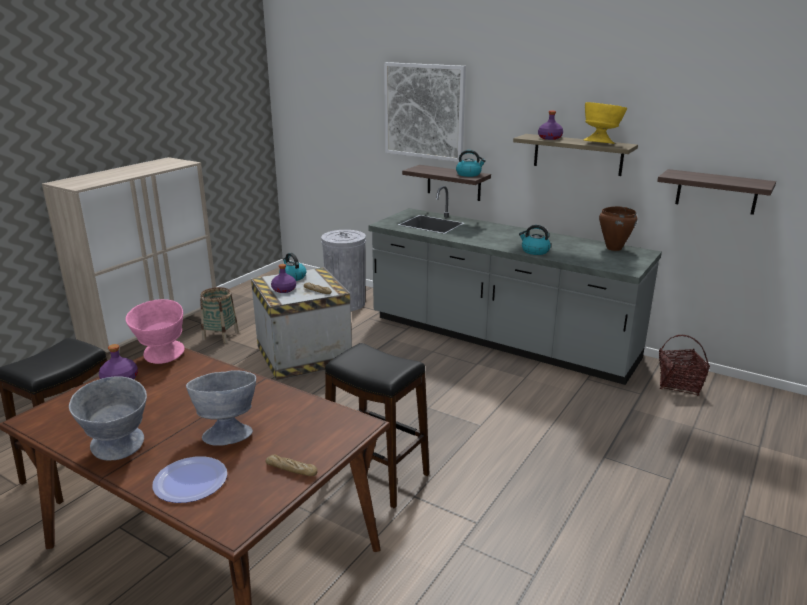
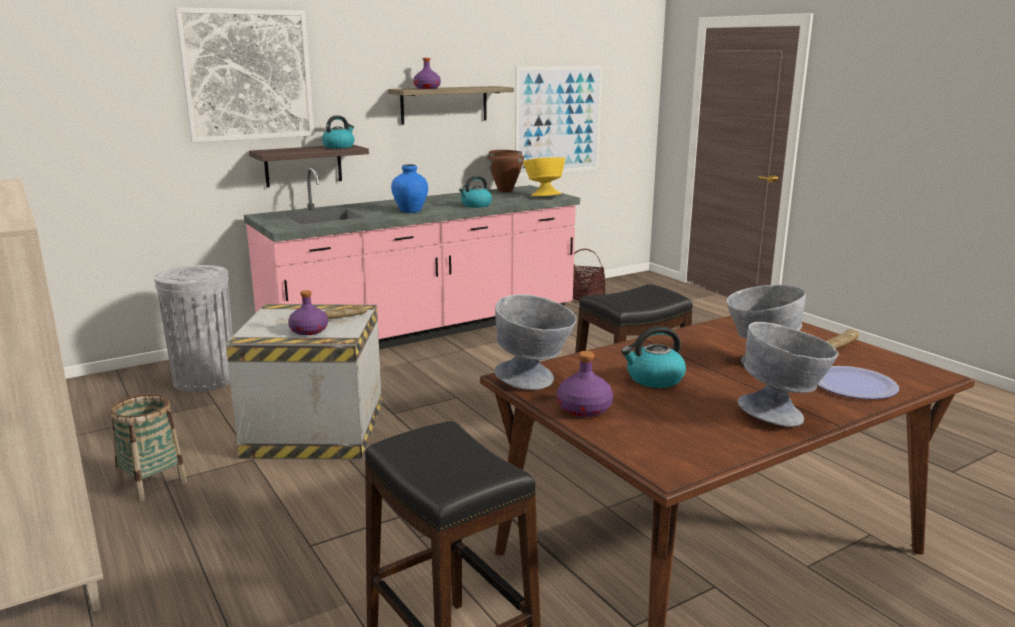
camera: 65 degrees left, 5 degrees down
pink bowl [126,299,185,364] -> grey bowl [494,294,576,390]
kettle [279,253,306,281] -> kettle moved to [621,326,686,388]
grey counter [368,186,662,385] -> pink counter [244,167,580,350]
yellow bowl [584,102,627,144] -> yellow bowl moved to [523,157,565,196]
shelf [657,169,776,215] -> picture [515,66,602,177]
none -> blue vase [391,164,428,213]

